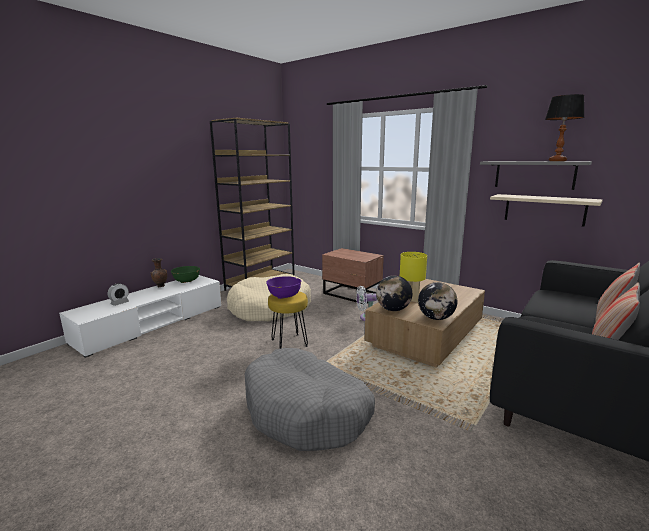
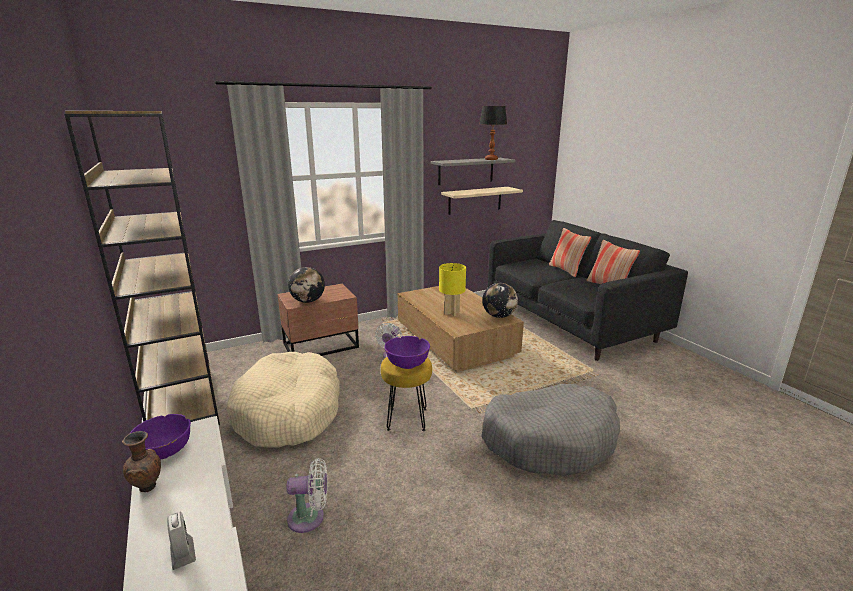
camera: 65 degrees left, 5 degrees up
green bowl [171,266,200,283] -> purple bowl [130,414,191,459]
globe [376,276,412,311] -> globe moved to [288,267,325,303]
none -> white fan [287,458,327,533]

